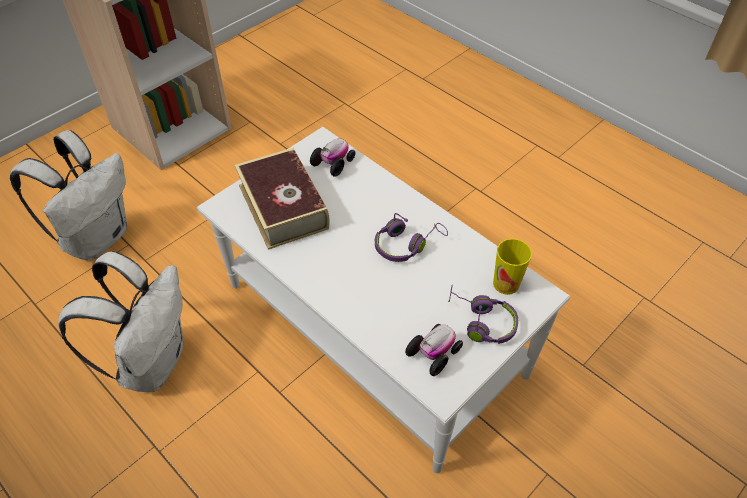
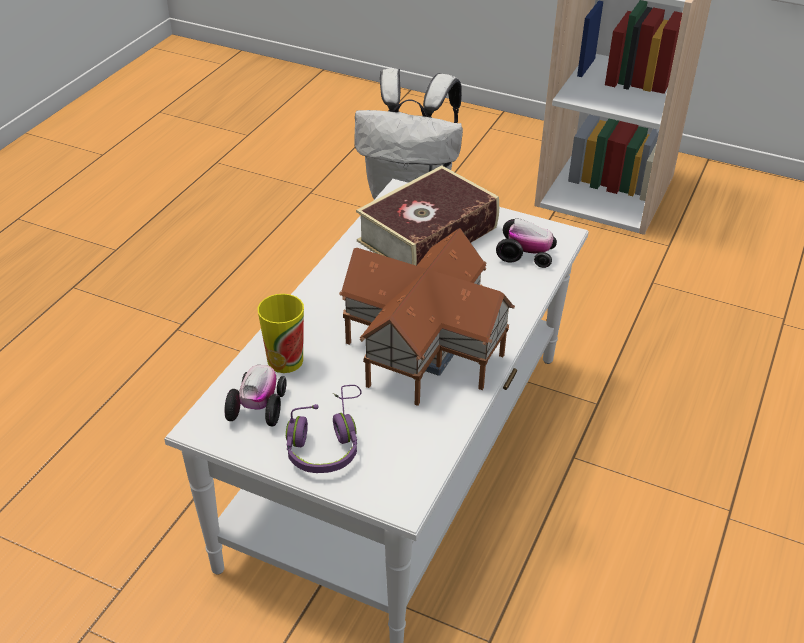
camera: 70 degrees right, 10 degrees down
white backpack [58,251,184,392] -> none
purple headphones [375,213,448,262] -> toy house [339,228,515,406]
toy car [405,324,463,376] -> toy car turned 105 degrees counterclockwise [224,365,286,426]
cup [493,239,532,295] -> cup moved to [258,294,304,373]

